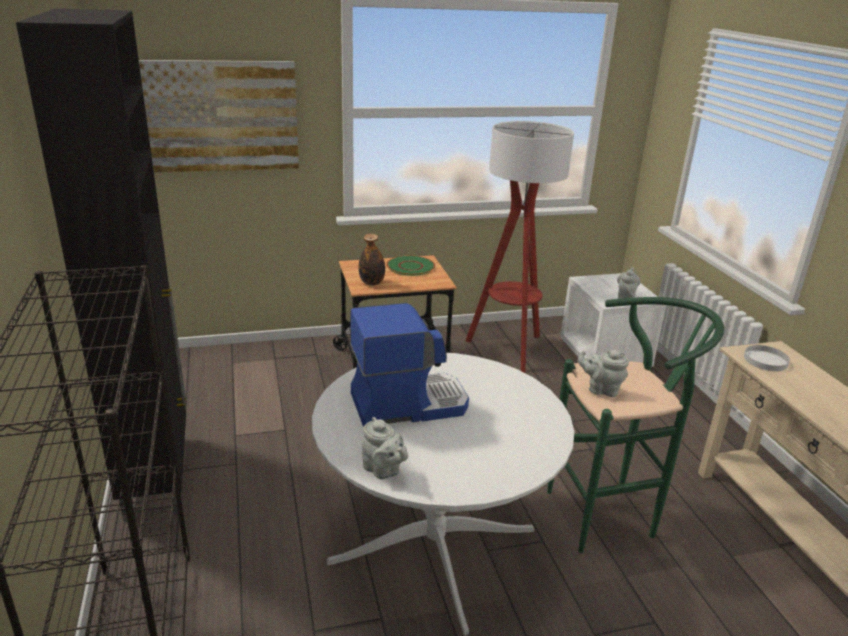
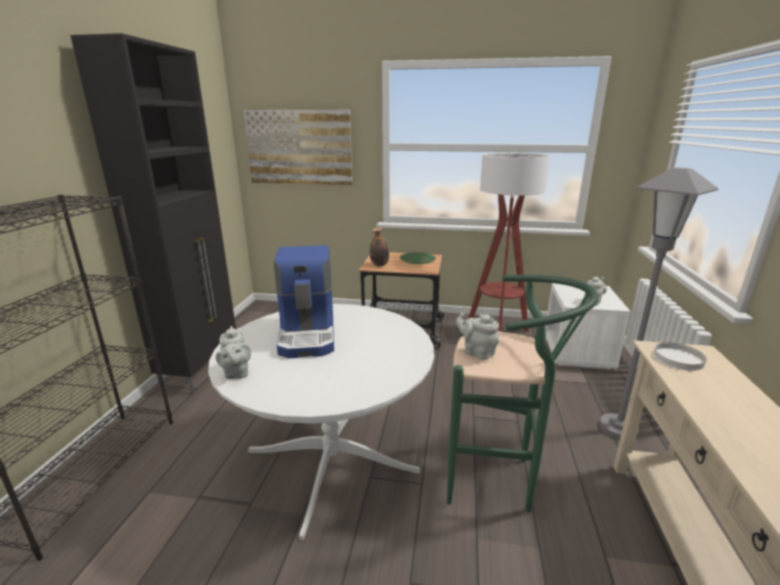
camera: 25 degrees right, 5 degrees down
coffee machine [350,303,469,427] -> coffee machine turned 75 degrees clockwise [274,245,334,358]
none -> grey floor lamp [600,167,719,440]

